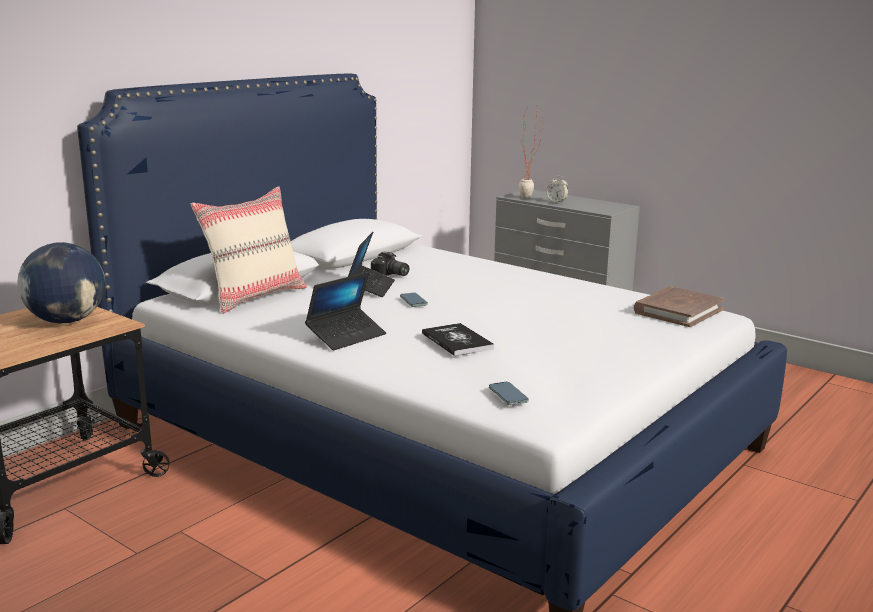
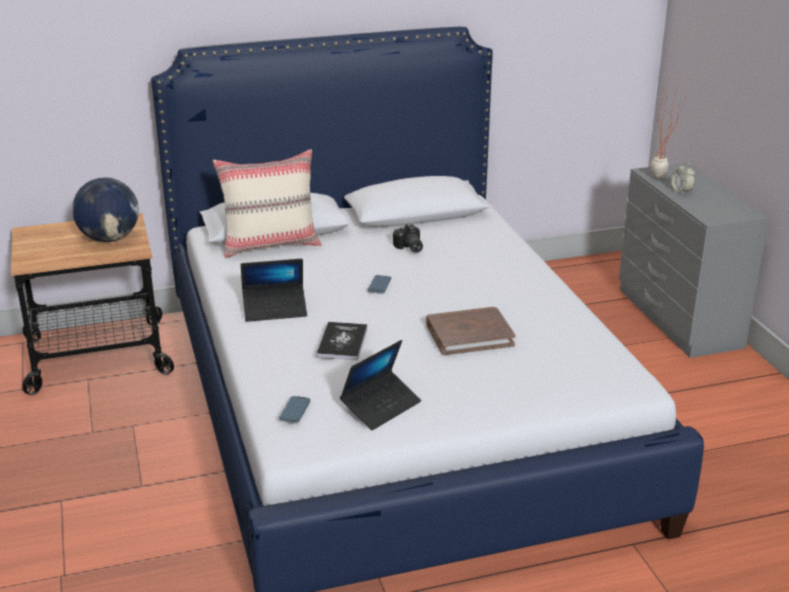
camera: 35 degrees right, 10 degrees up
laptop [348,232,395,297] -> laptop moved to [340,340,421,430]
brown book [634,287,725,327] -> brown book moved to [426,307,516,355]

